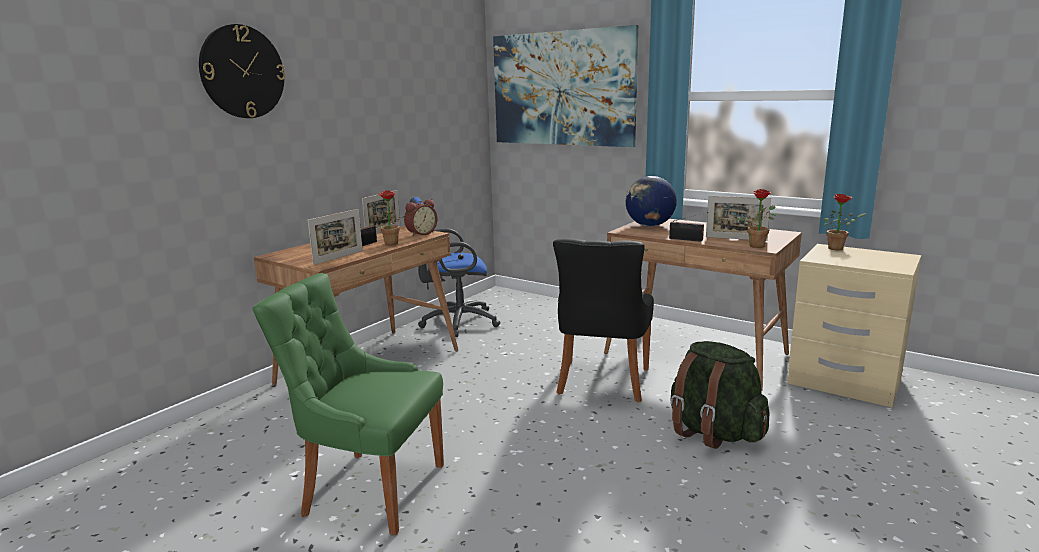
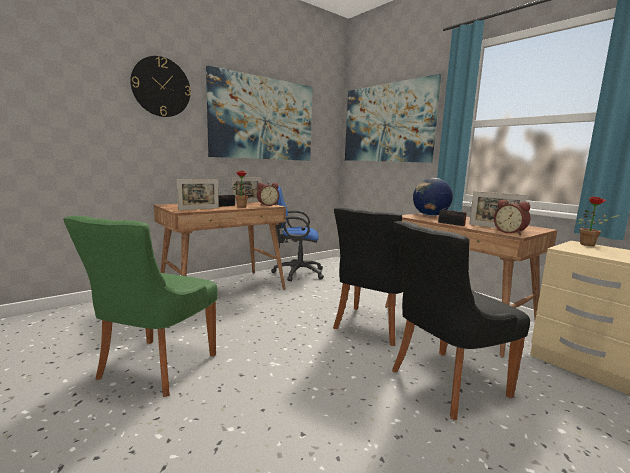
camera: 15 degrees right, 5 degrees down
green chair [253,273,444,535] -> green chair turned 105 degrees counterclockwise [63,216,218,397]
green backpack [671,341,769,449] -> black chair [392,221,530,420]
potted plant [737,189,776,248] -> alarm clock [494,199,530,235]
none -> picture [206,65,312,161]

